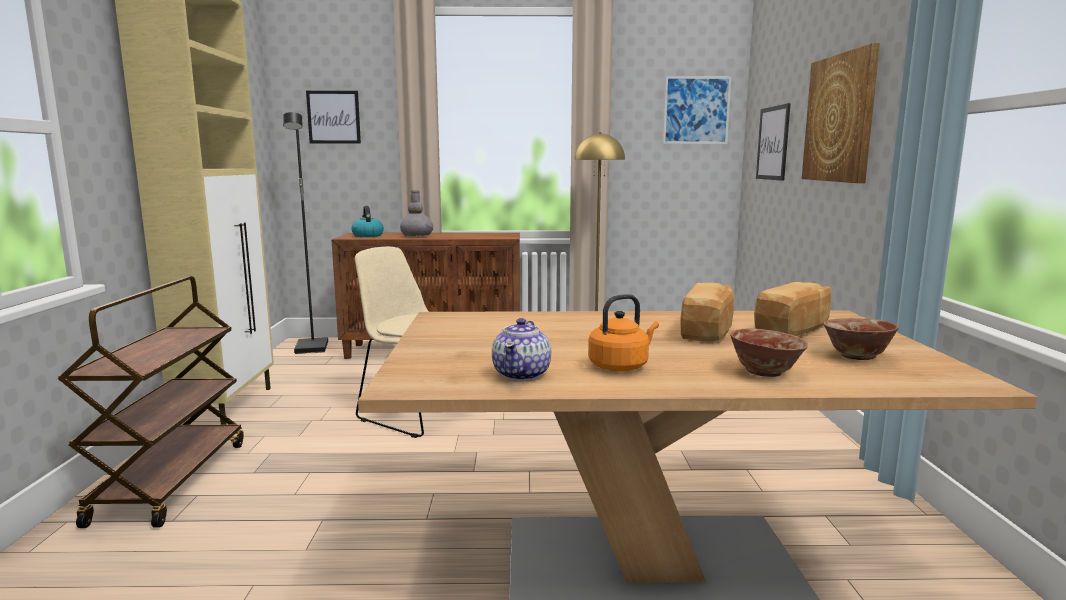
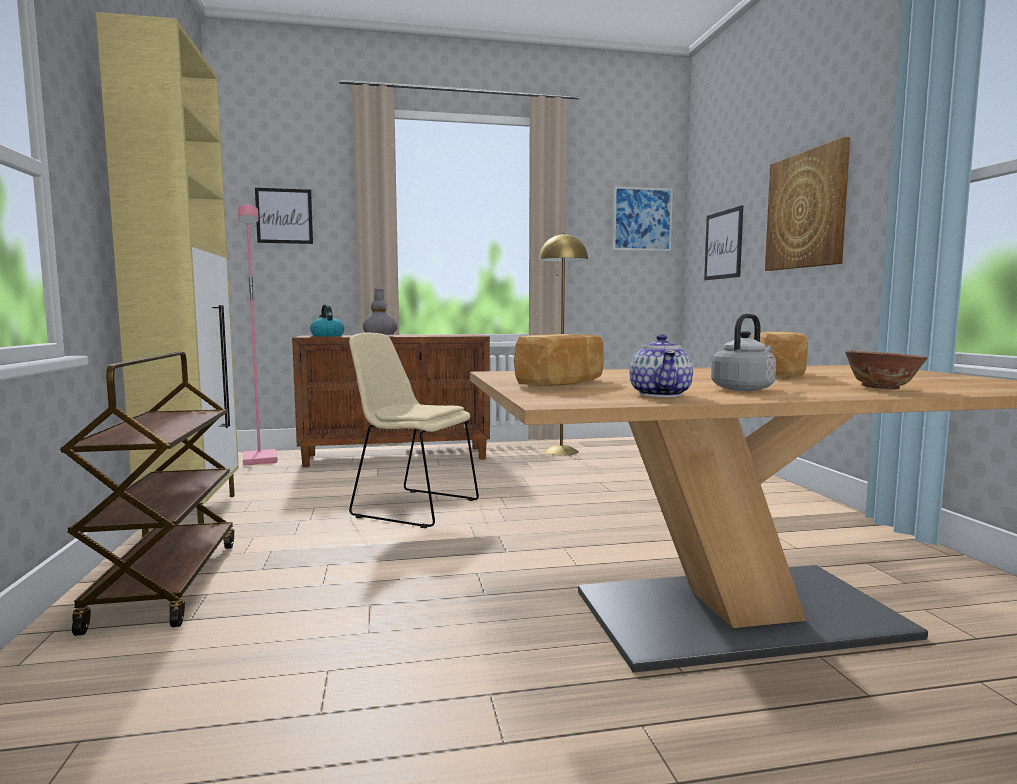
camera: 10 degrees left, 5 degrees down
black floor lamp [283,112,328,354] -> pink floor lamp [238,204,278,466]
orange kettle [588,294,659,371] -> grey kettle [711,314,776,391]
bread [754,282,832,336] -> bread moved to [514,334,604,386]
bowl [823,318,898,360] -> none

